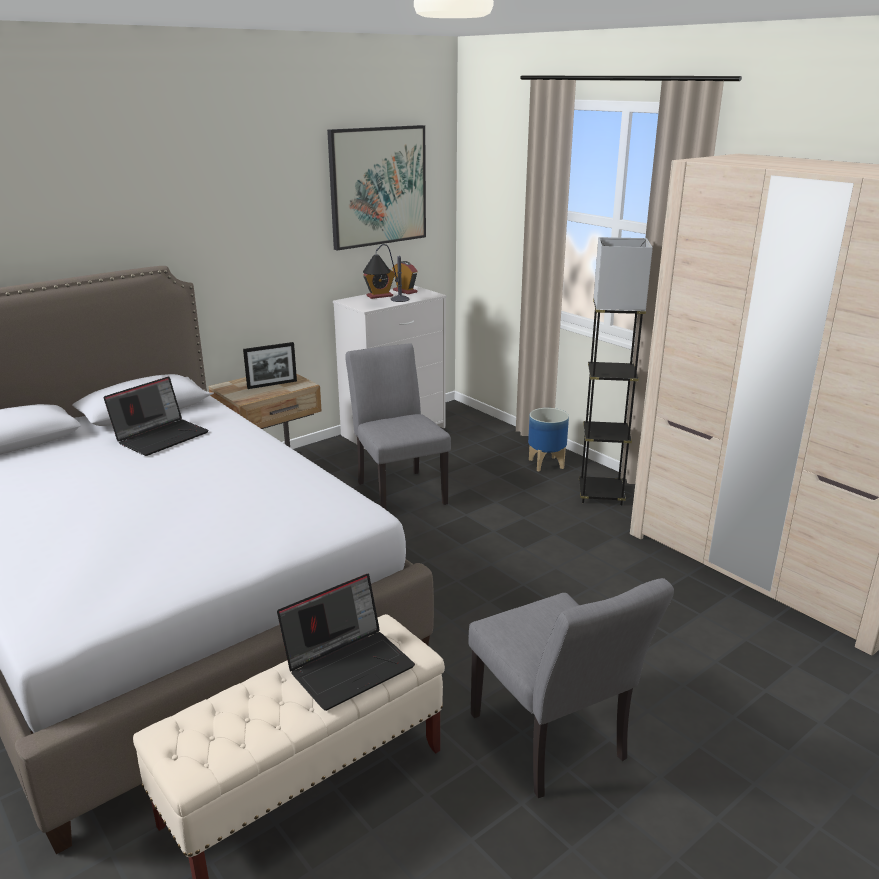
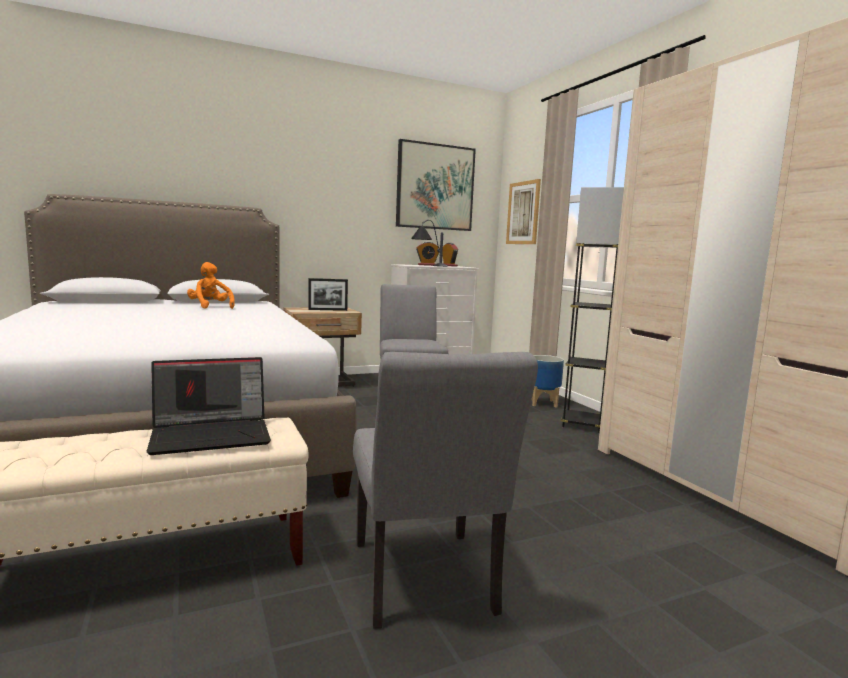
camera: 15 degrees right, 15 degrees down
laptop [103,376,209,456] -> orange plush toy [187,262,235,309]
none -> picture [506,179,541,244]

